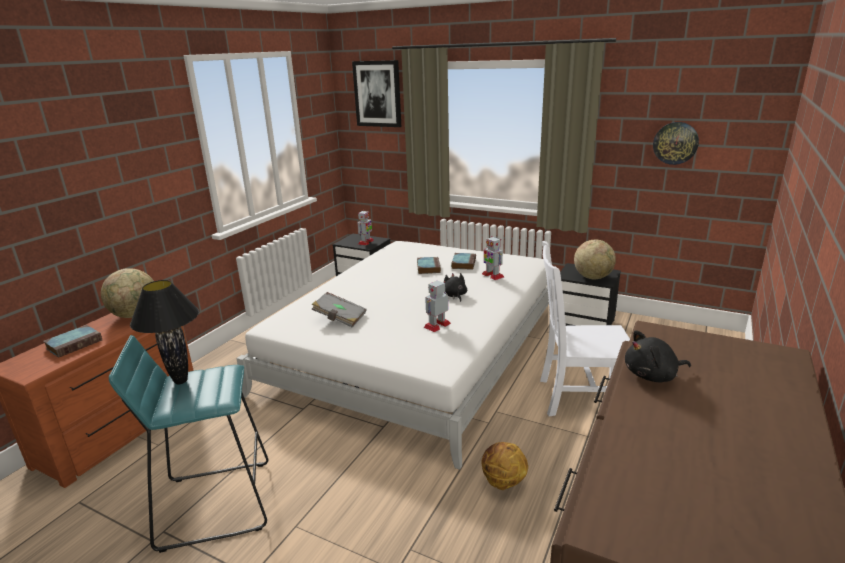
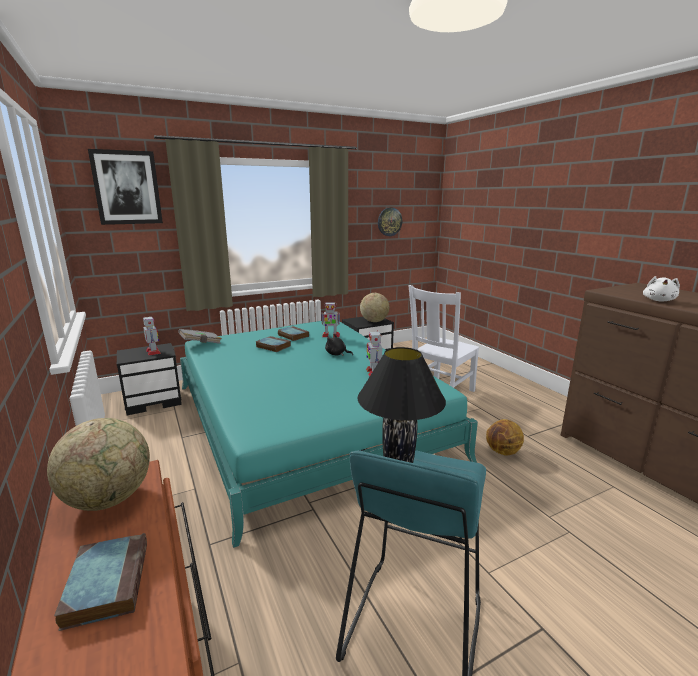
camera: 55 degrees left, 5 degrees down
white bed [236,241,549,470] -> turquoise bed [180,321,478,548]
grey book [312,292,366,327] -> grey book moved to [178,329,222,344]
black plush toy [625,330,691,383] -> white plush toy [643,276,680,301]

